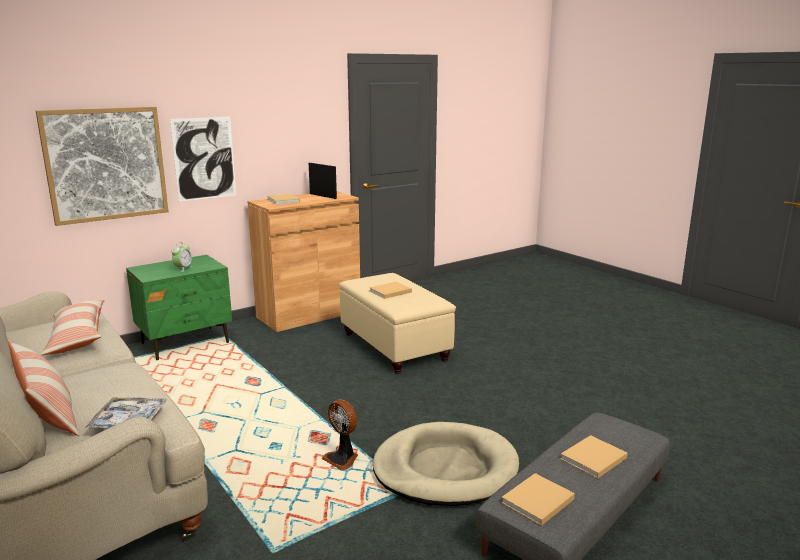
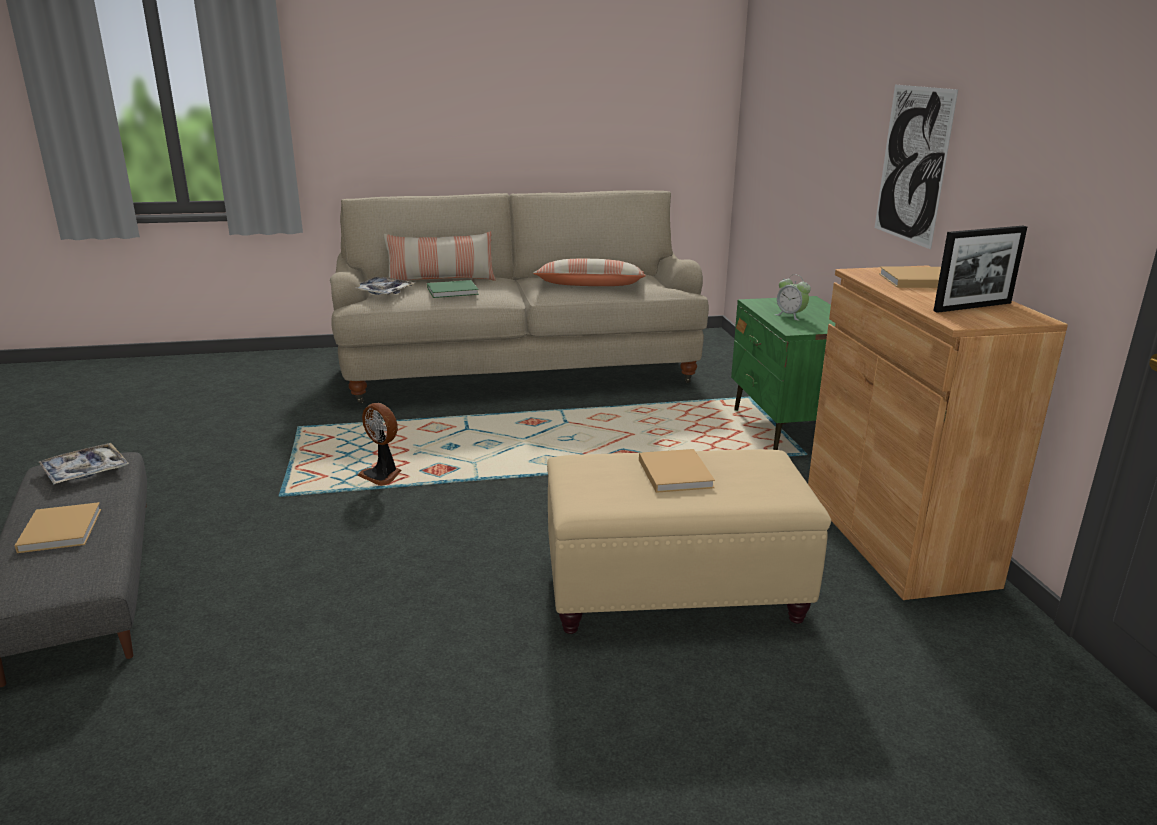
camera: 115 degrees right, 5 degrees up
picture [36,107,169,226] -> none
fan [322,400,358,470] -> fan turned 120 degrees counterclockwise [357,403,402,486]
beige dog bed [373,422,519,506] -> none
beige book [501,473,575,526] -> tray [39,443,129,484]
none -> green book [427,280,479,298]

